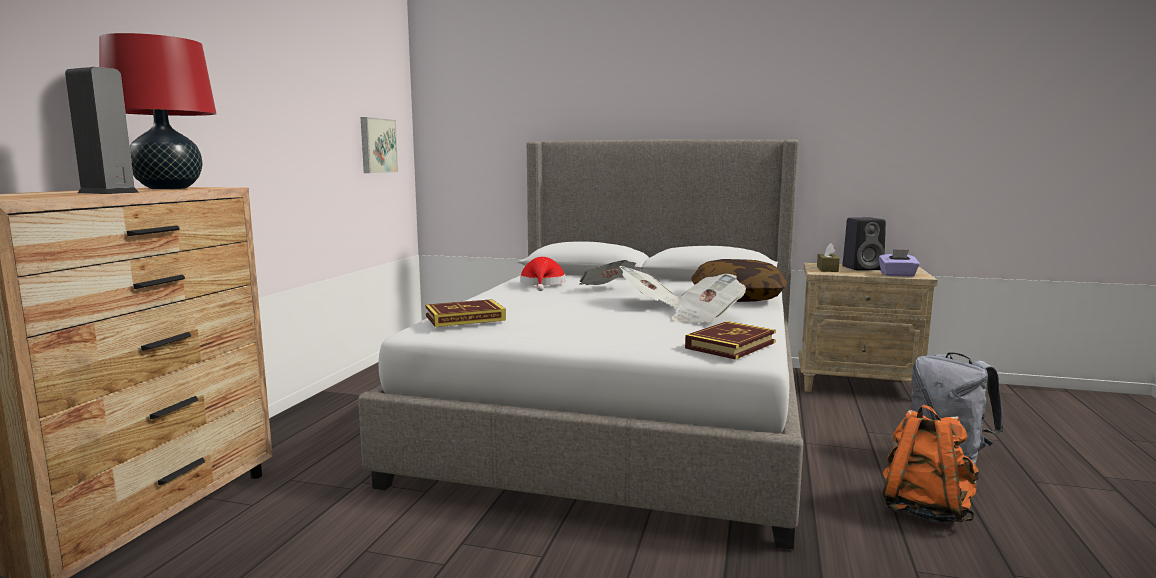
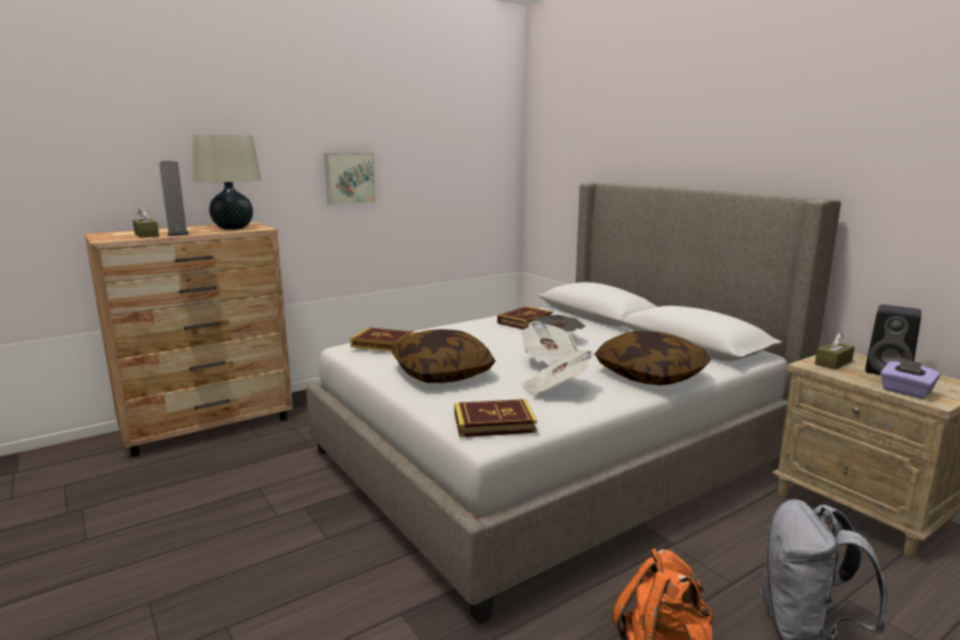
camera: 40 degrees right, 5 degrees up
red table lamp [99,33,217,189] -> beige table lamp [193,135,262,230]
picture [361,117,398,173] -> picture moved to [324,153,376,205]
red hat [520,257,565,291] -> book [497,306,553,330]
none -> brown tissue box [133,207,159,238]
none -> pillow [392,329,495,383]

